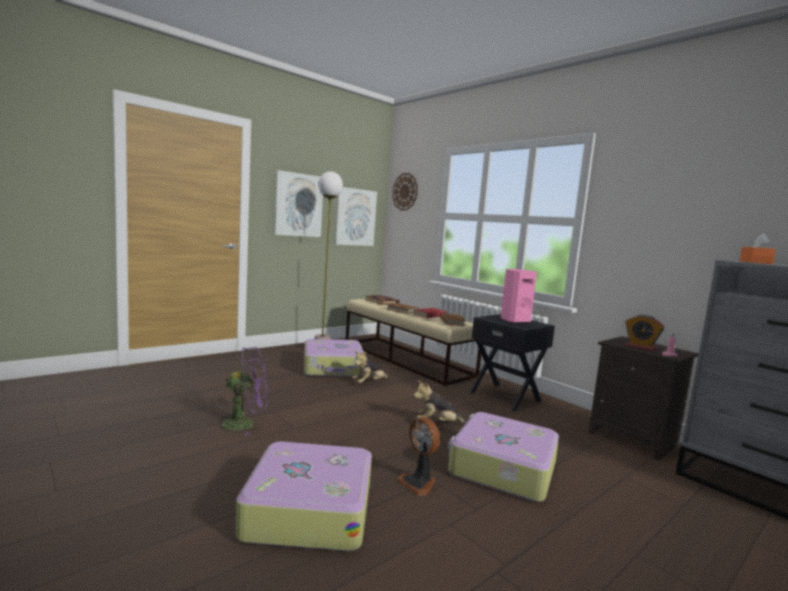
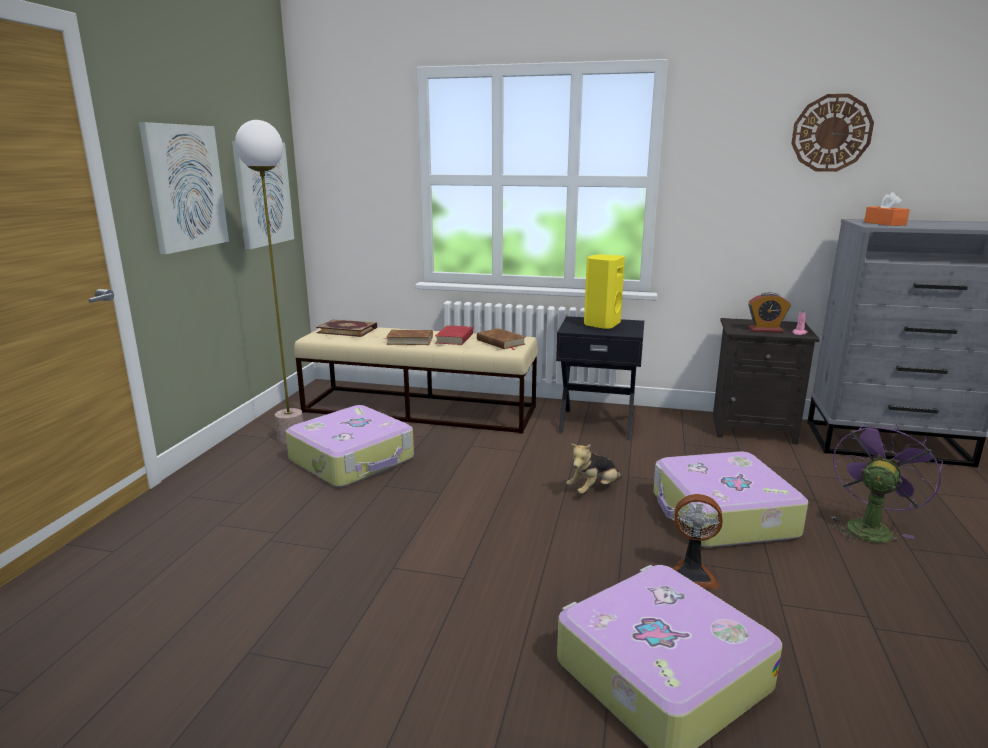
camera: 35 degrees left, 10 degrees up
purple fan [213,347,268,436] -> purple fan moved to [830,422,943,543]
plush toy [352,351,389,383] -> none
wall clock [392,173,418,211] -> wall clock moved to [791,94,874,172]
pink speaker [501,269,537,323] -> yellow speaker [584,254,625,329]

